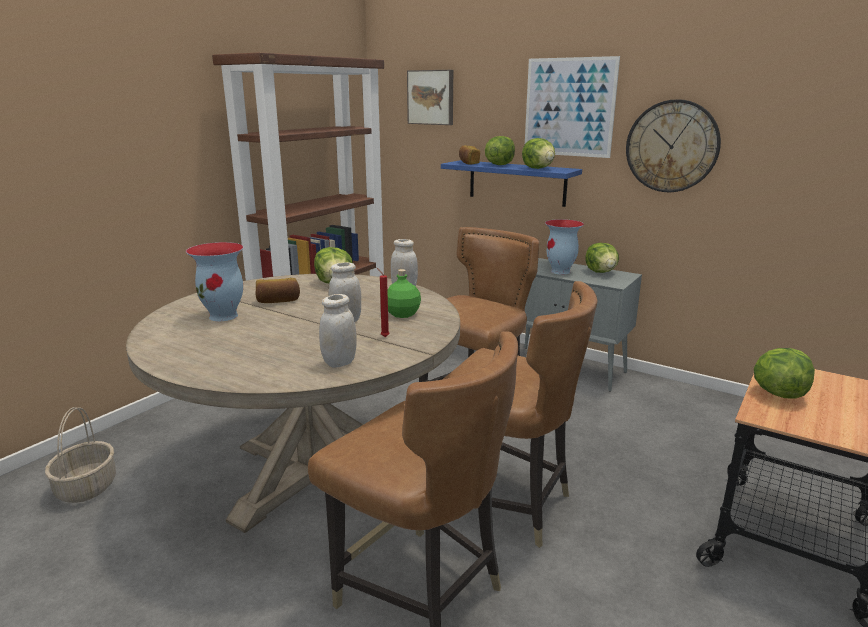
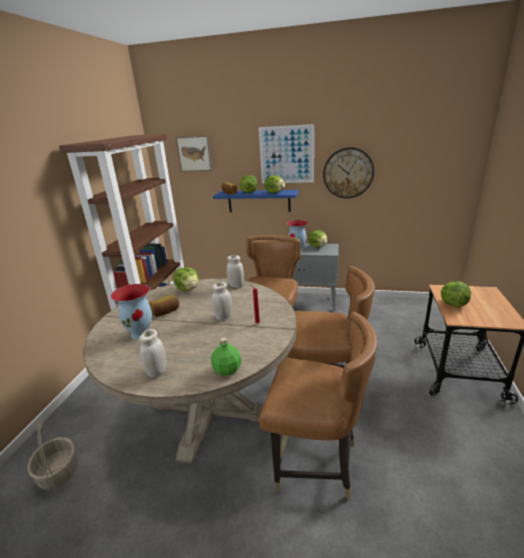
camera: 20 degrees left, 5 degrees up
white jar [319,294,357,368] -> white jar moved to [139,329,166,378]
green bottle [387,269,421,318] -> green bottle moved to [211,337,241,376]

